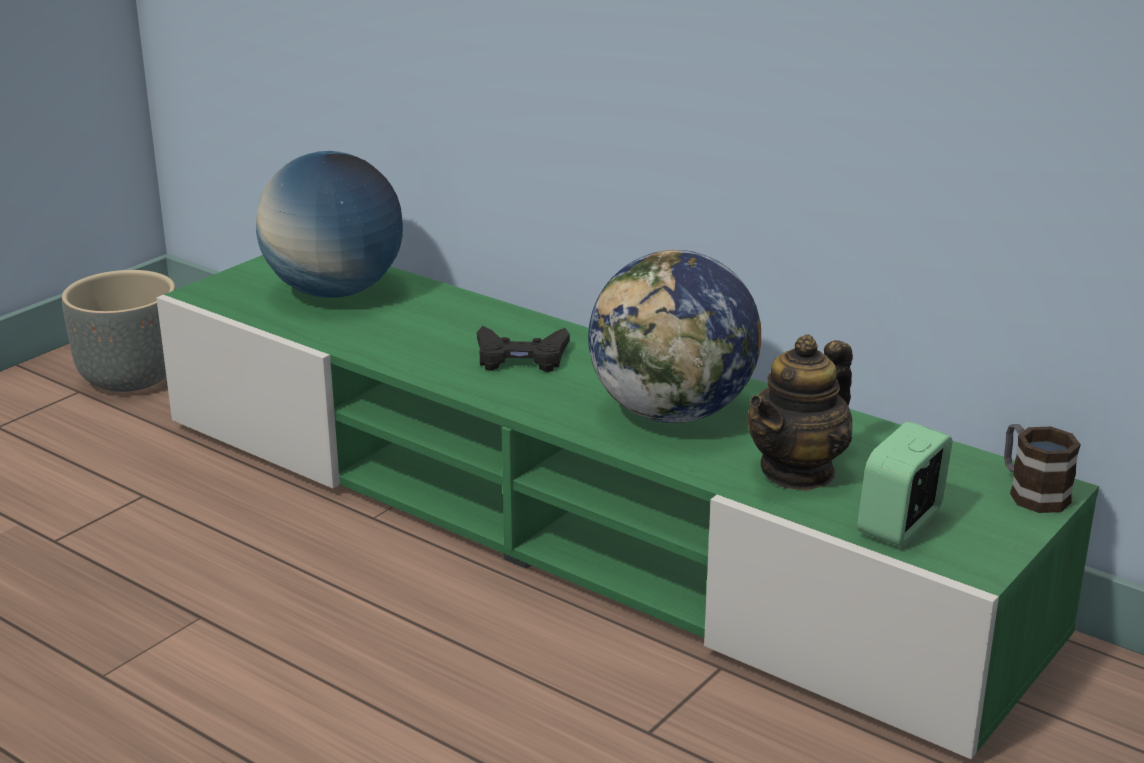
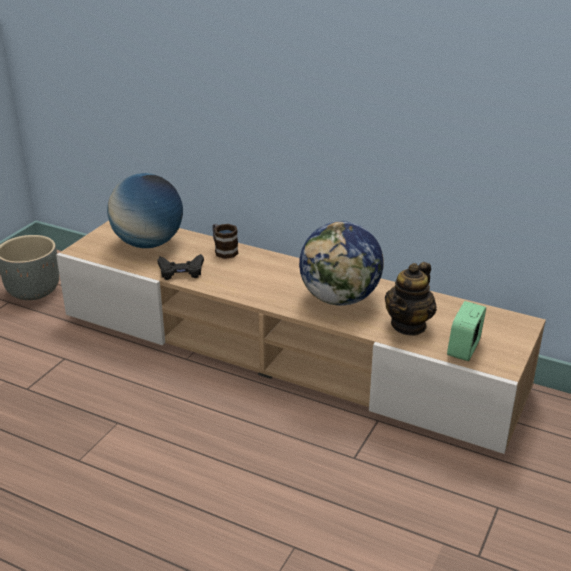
camera: 10 degrees left, 5 degrees up
green tv stand [157,255,1099,759] -> beige tv stand [56,220,546,454]
black game controller [477,326,570,372] -> black game controller moved to [157,254,204,280]
mug [1004,424,1081,513] -> mug moved to [212,224,238,259]

